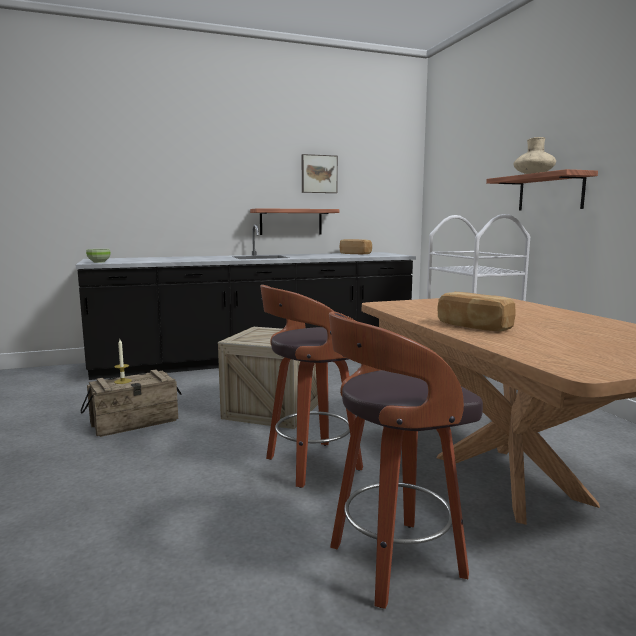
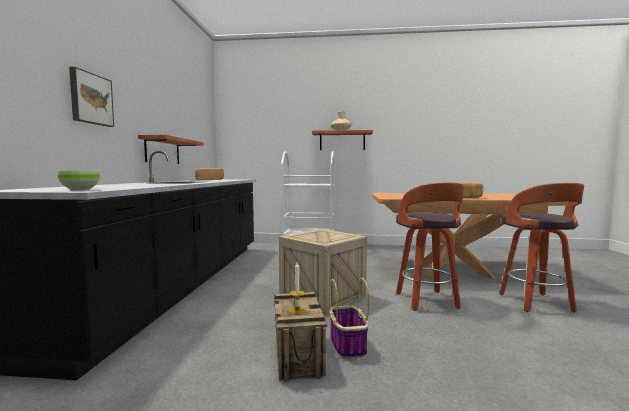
camera: 65 degrees left, 5 degrees down
picture [302,154,338,193] -> picture moved to [69,67,114,127]
none -> basket [329,278,369,359]

